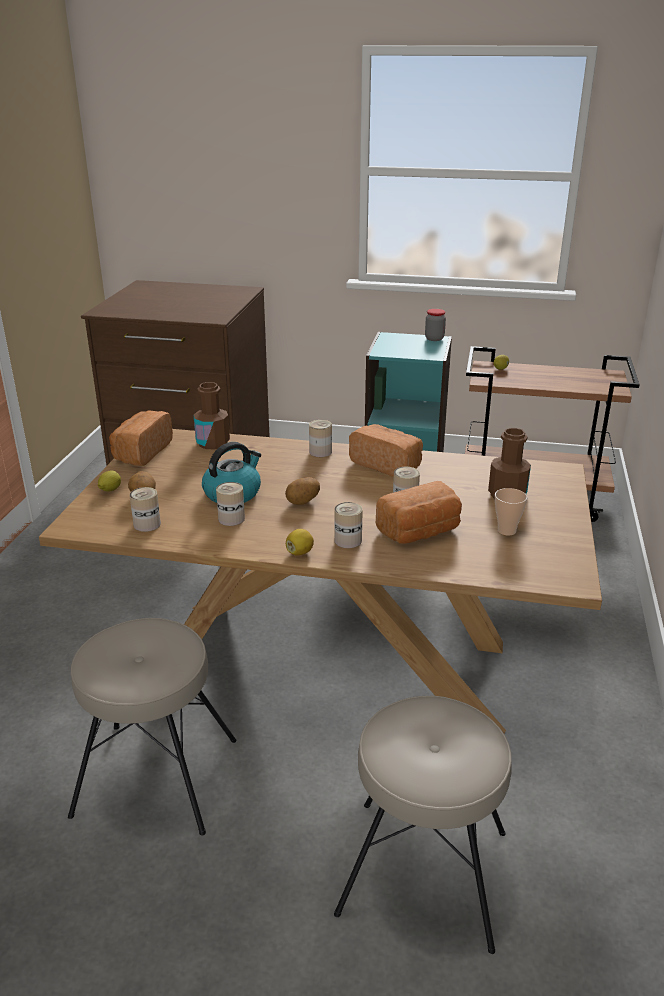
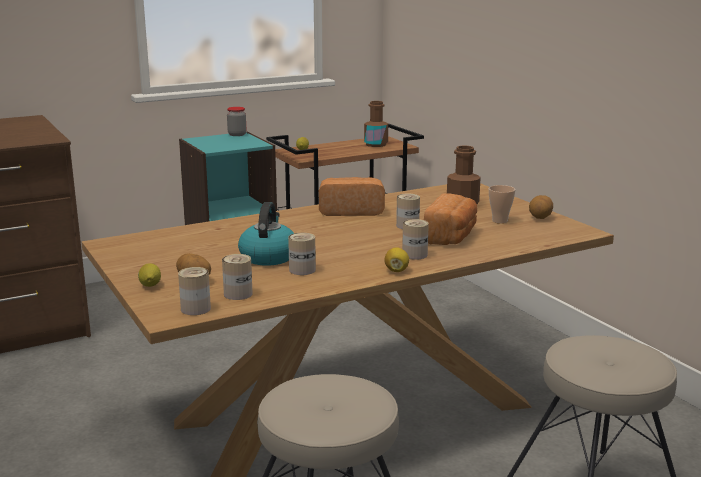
camera: 40 degrees left, 10 degrees down
bread [109,410,173,466] -> none
brown bottle [194,382,230,449] -> brown bottle moved to [364,101,388,147]
potato [285,477,320,505] -> potato moved to [529,195,553,219]
can [309,420,332,457] -> can moved to [178,267,211,315]

